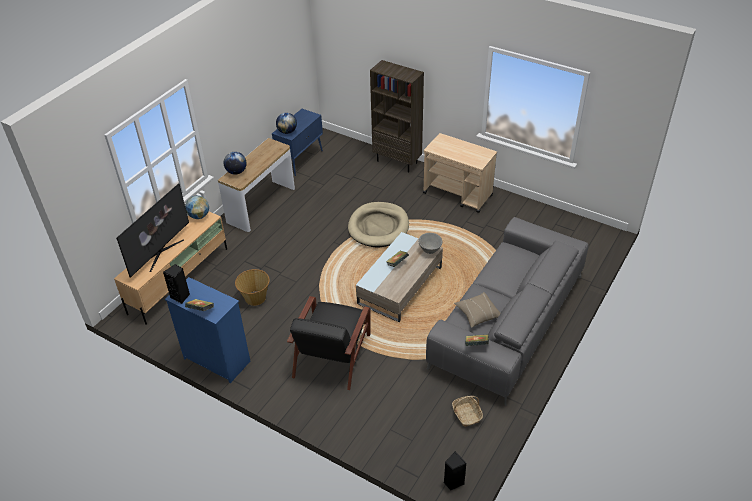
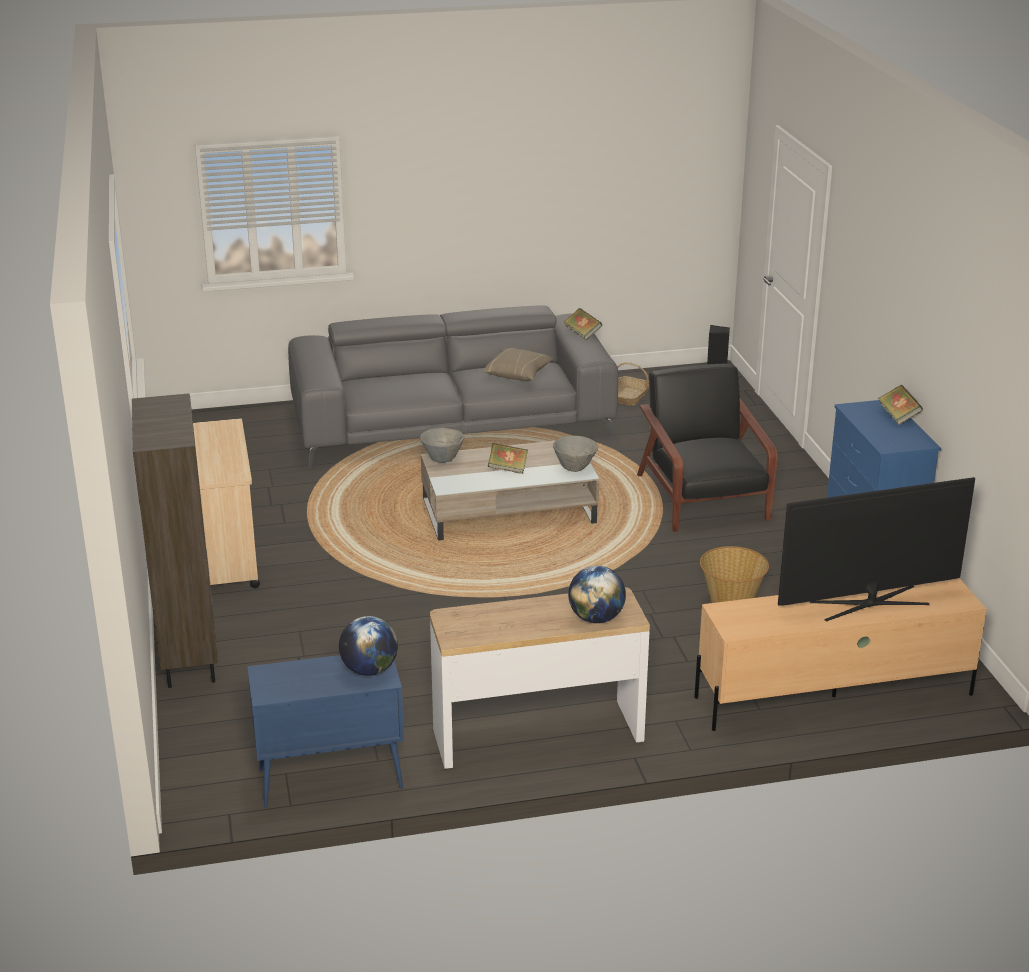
camera: 135 degrees left, 15 degrees down
black speaker [163,264,190,304] -> none
globe [185,196,209,219] -> none
black armchair [287,296,370,390] -> black armchair turned 75 degrees counterclockwise [637,363,778,532]
beige dog bed [348,202,409,248] -> none
none -> grey bowl [553,436,598,472]

